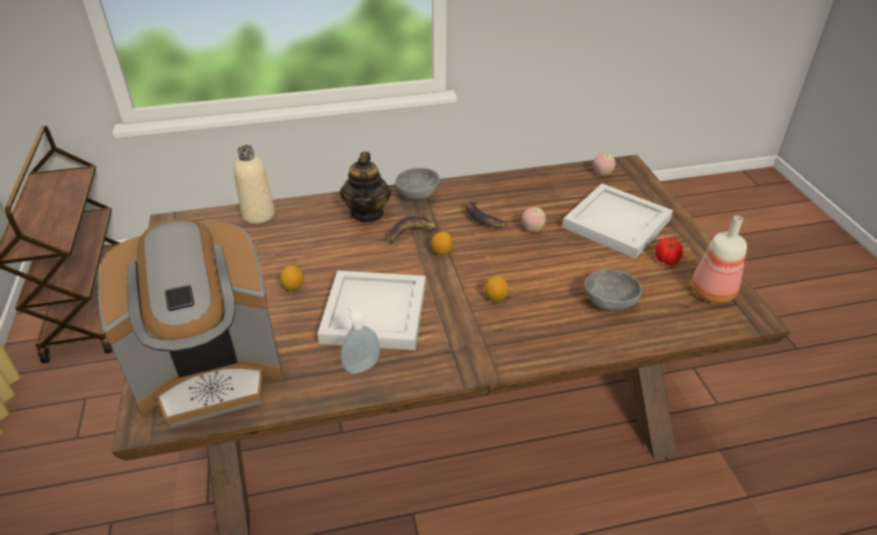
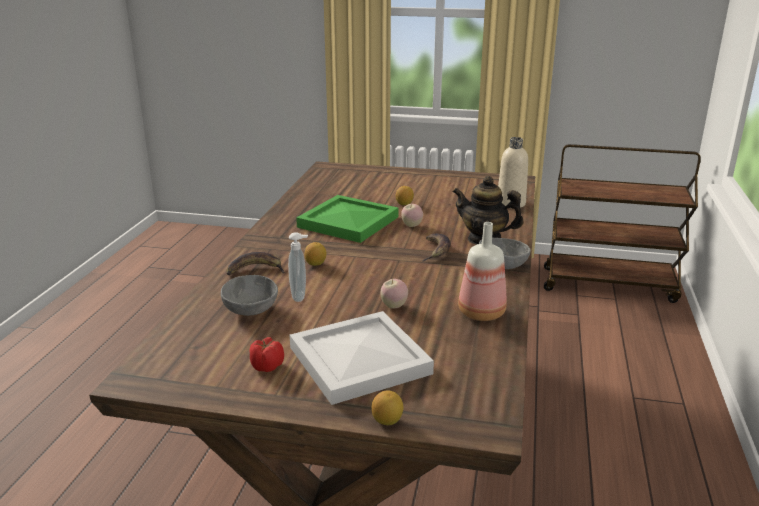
camera: 115 degrees right, 15 degrees down
coffee machine [98,218,283,428] -> none
white tray [318,271,426,350] -> green tray [296,195,398,243]
soap dispenser [341,306,380,374] -> soap dispenser moved to [288,232,308,302]
lemon [431,232,453,255] -> lemon moved to [371,390,403,425]
banana [465,201,507,228] -> banana moved to [227,252,285,275]
apple [593,153,615,176] -> apple moved to [401,204,423,227]
bottle [692,216,747,303] -> bottle moved to [458,222,507,321]

